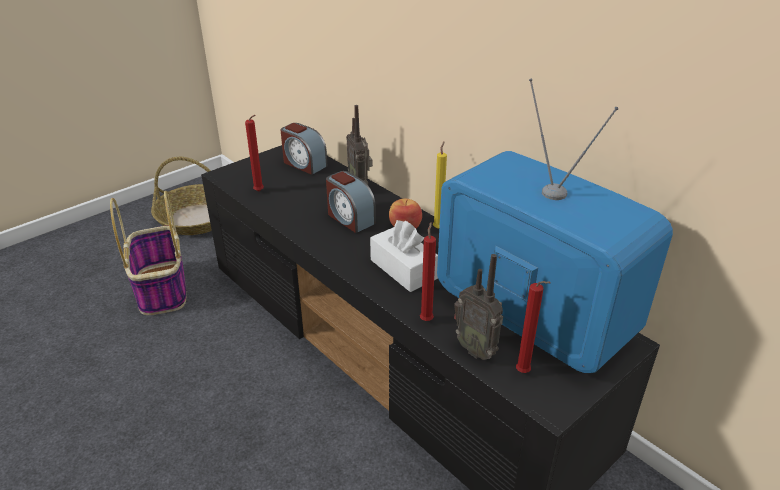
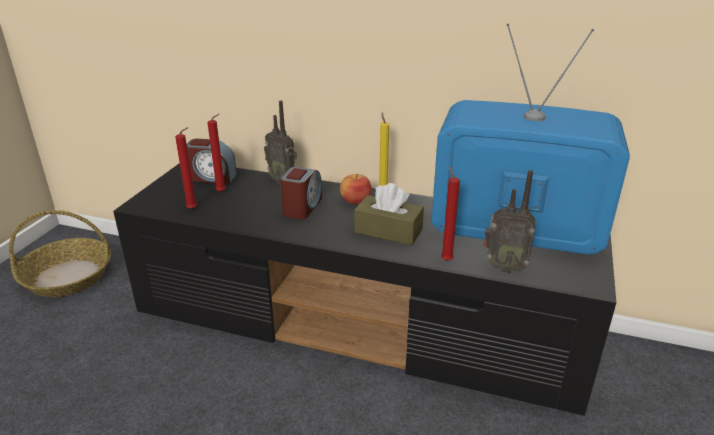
camera: 30 degrees left, 5 degrees down
basket [110,191,186,315] -> none
alarm clock [326,171,376,233] -> alarm clock turned 90 degrees counterclockwise [280,167,322,219]
white tissue box [370,220,438,292] -> brown tissue box [354,183,424,245]
red candle [516,281,551,373] -> red candle moved to [207,114,226,192]

